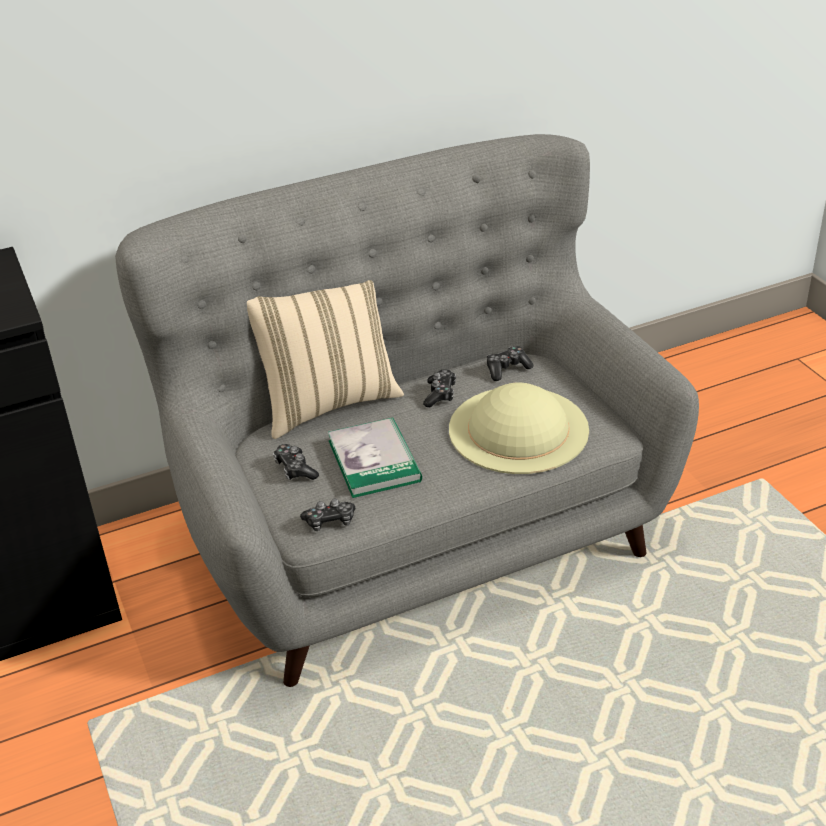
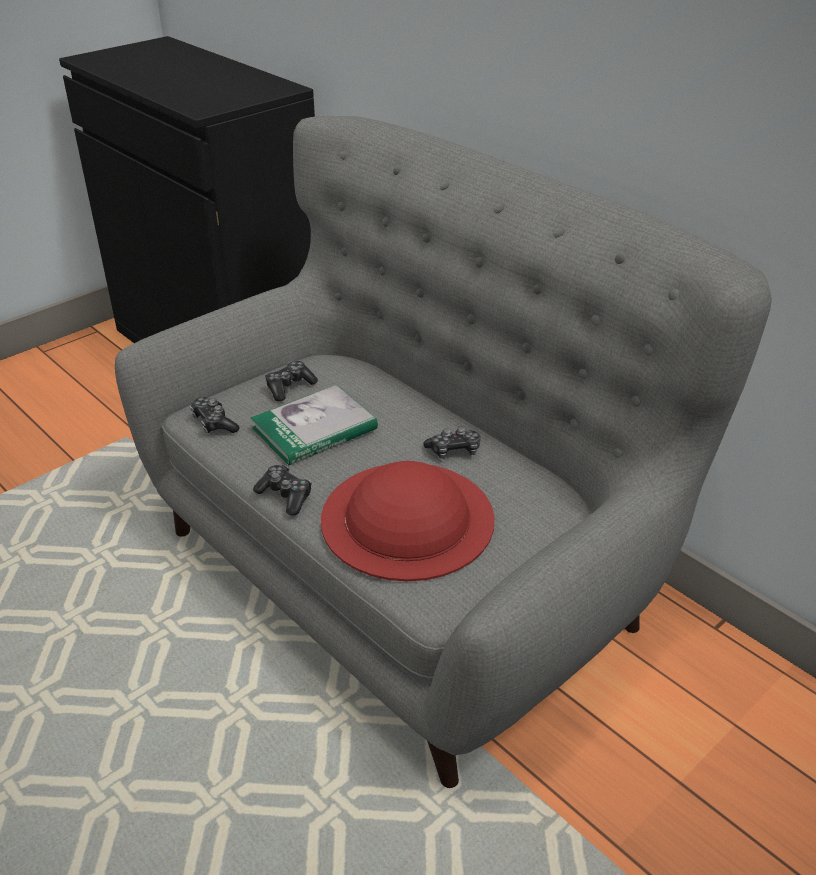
camera: 70 degrees right, 0 degrees up
beige pillow [247,280,404,439] -> none
beige hat [449,383,589,474] -> red hat [321,461,495,581]
game controller [487,346,534,381] -> game controller moved to [253,465,312,516]

